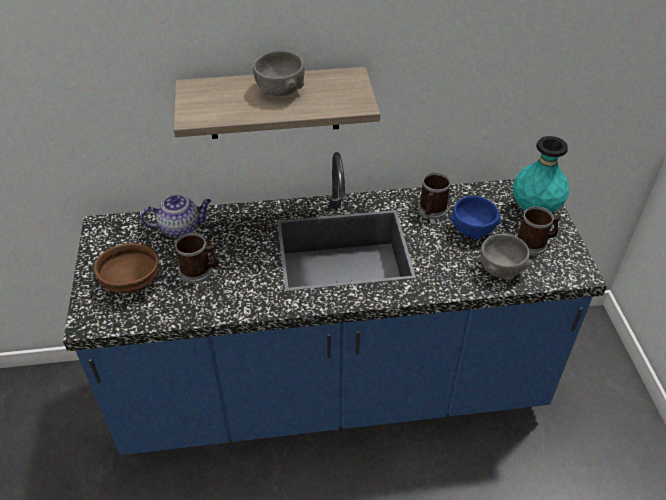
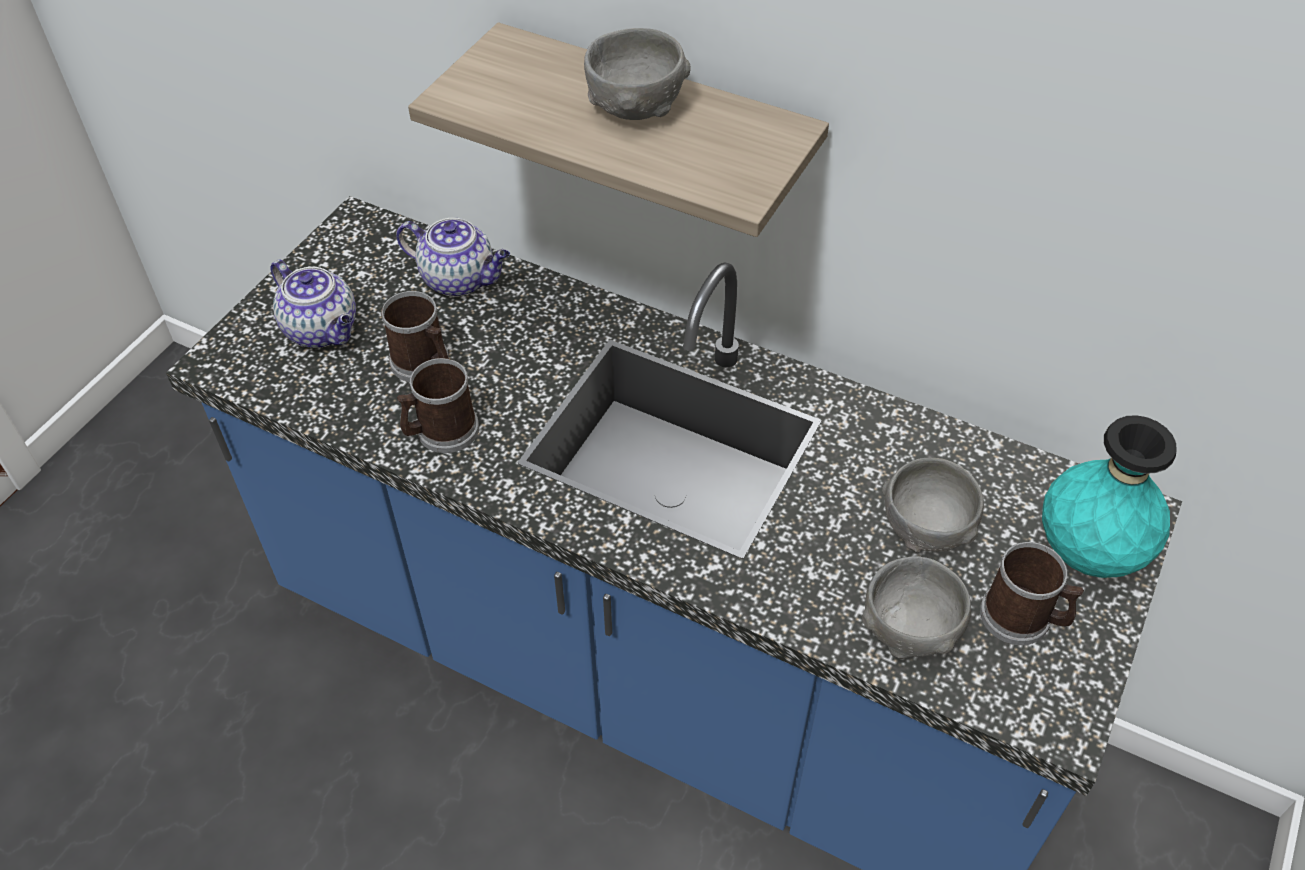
camera: 35 degrees right, 5 degrees up
brown bowl [94,243,159,293] -> teapot [270,259,356,348]
mug [418,172,451,220] -> mug moved to [397,358,479,453]
blue bowl [451,196,501,240] -> grey bowl [882,458,984,552]

